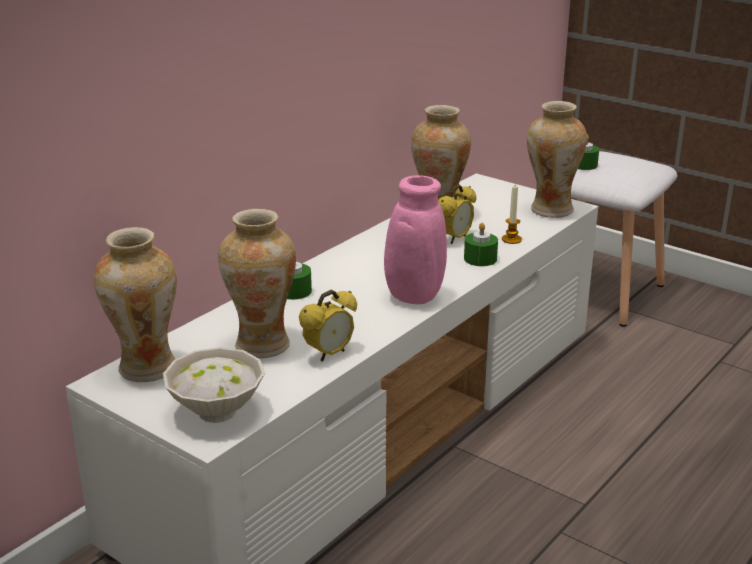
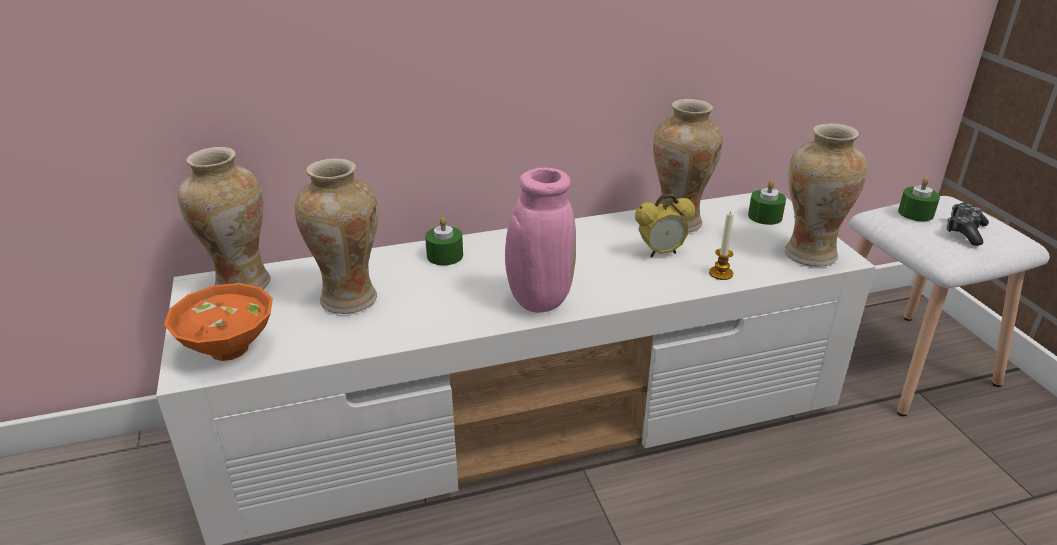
camera: 35 degrees right, 5 degrees up
white bowl [163,347,265,423] -> orange bowl [164,283,273,361]
alarm clock [299,290,357,362] -> none
green candle [464,222,498,266] -> green candle moved to [748,180,786,225]
none -> game controller [947,203,989,246]

